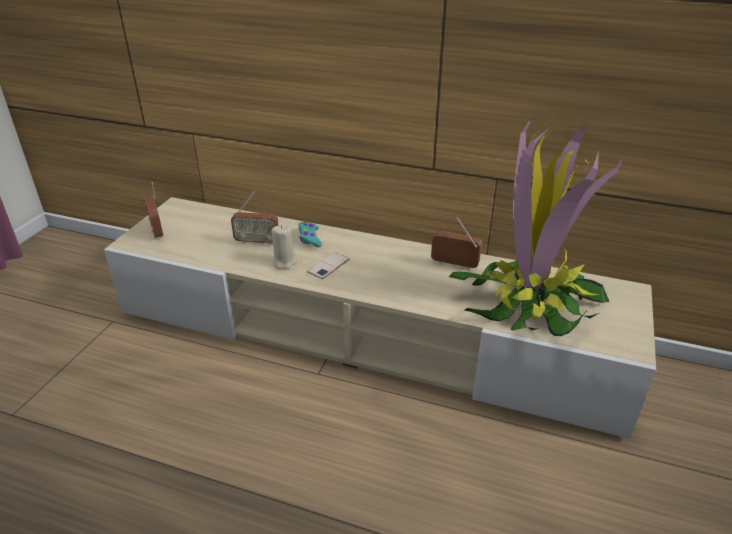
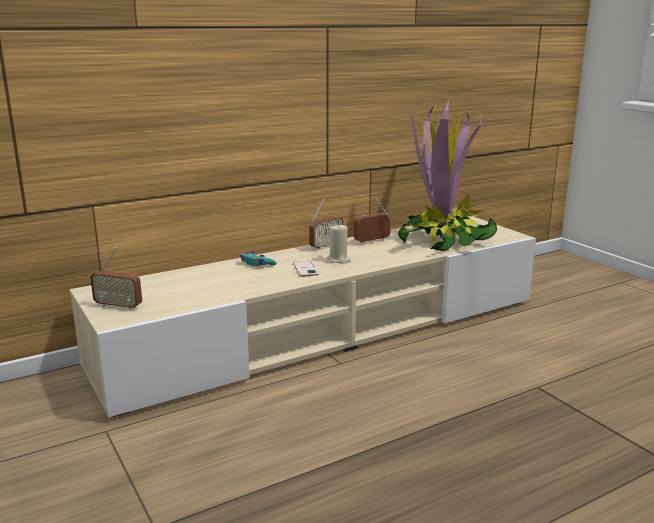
camera: 50 degrees left, 15 degrees down
radio [231,191,279,246] -> radio moved to [309,199,344,250]
beige candle [271,225,297,270] -> beige candle moved to [327,224,351,264]

